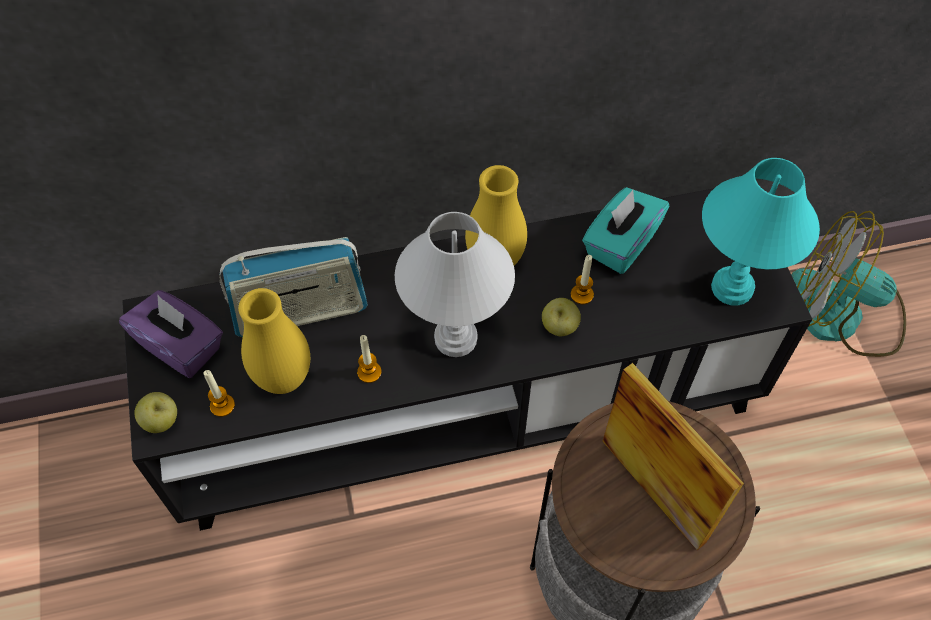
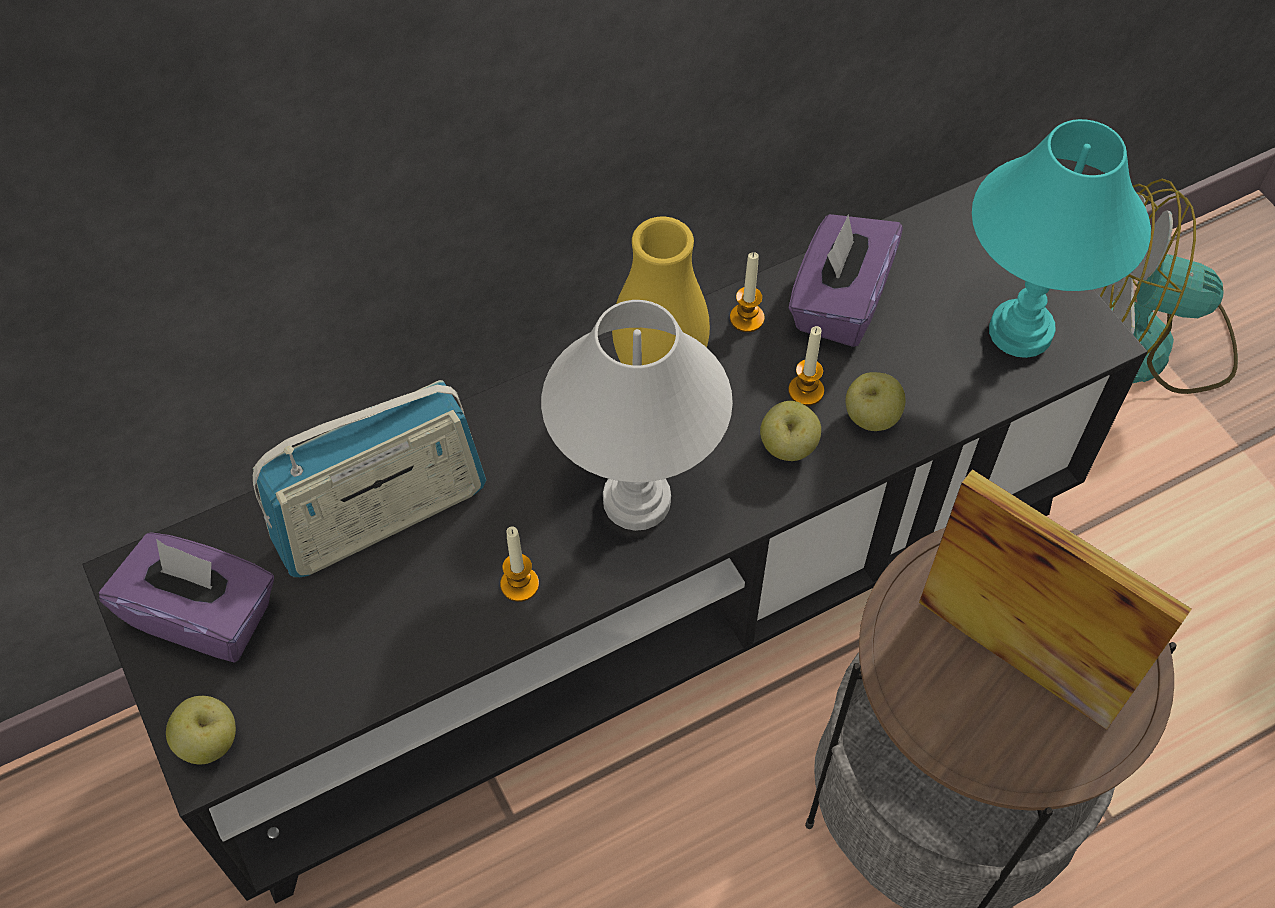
camera: 15 degrees left, 0 degrees up
candle [203,370,235,417] -> candle moved to [730,252,765,332]
yellow vase [238,288,310,394] -> none
turquoise tissue box [582,187,669,274] -> purple tissue box [789,214,903,347]
none -> apple [845,372,905,431]

